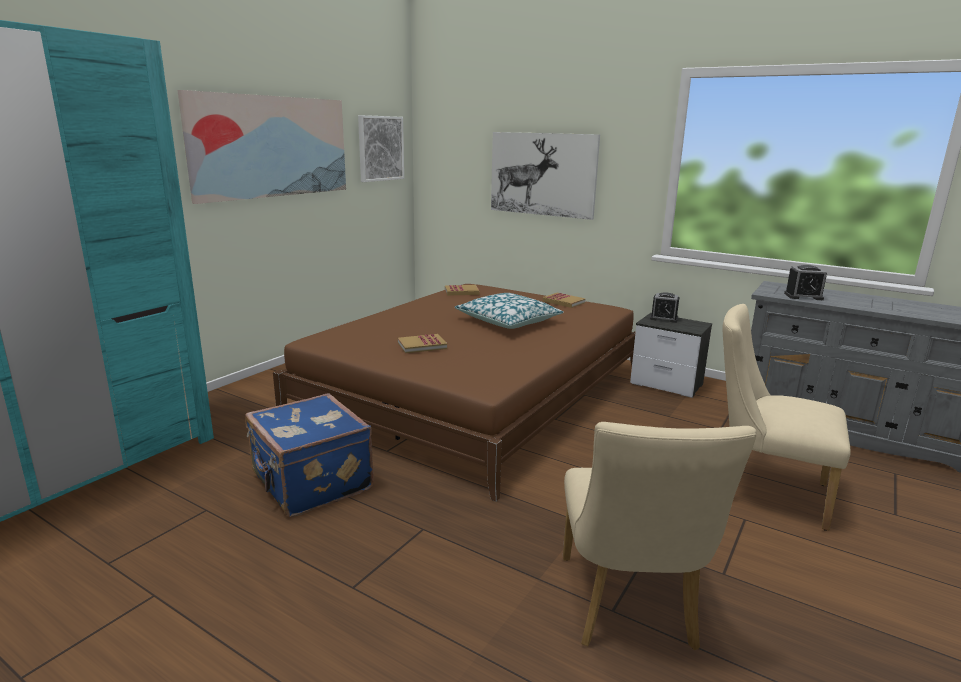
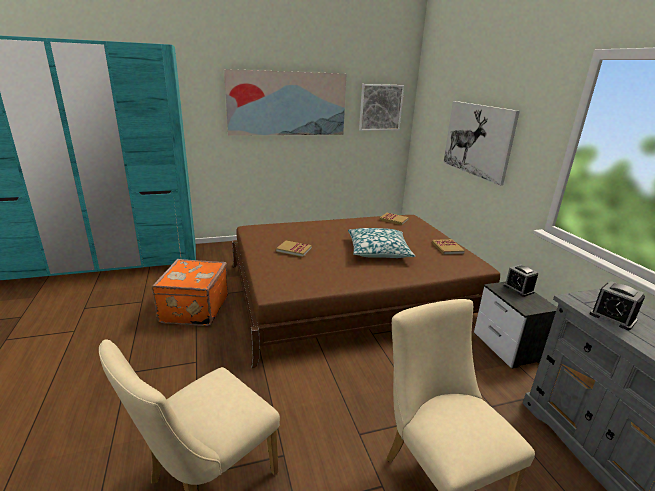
camera: 40 degrees right, 5 degrees up
blue suitcase [245,393,374,517] -> orange suitcase [151,259,228,326]

